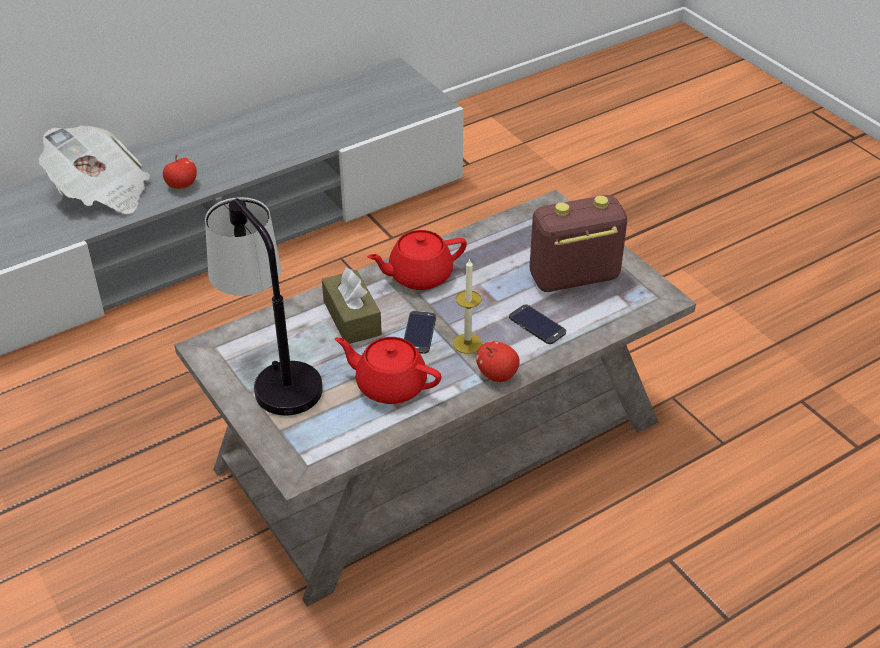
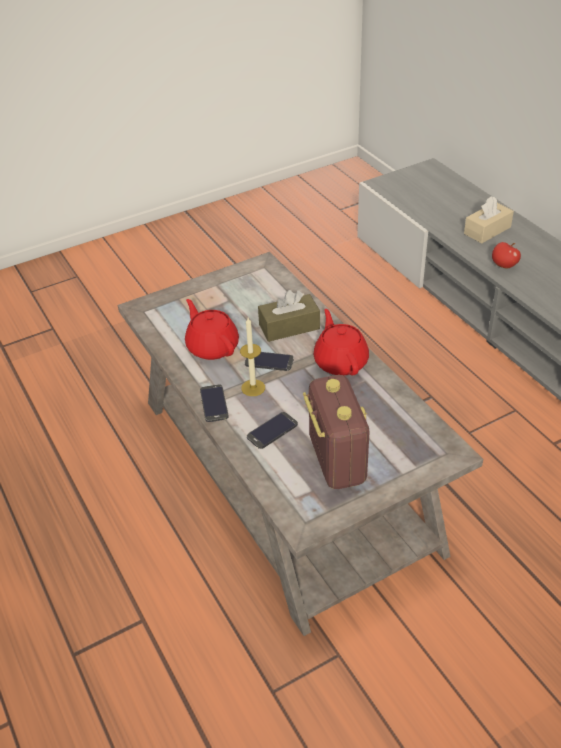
camera: 95 degrees right, 0 degrees up
newspaper [39,126,150,214] -> beige tissue box [464,196,514,243]
table lamp [205,197,323,416] -> none
red teapot [335,337,442,404] -> red teapot turned 60 degrees counterclockwise [185,299,239,360]
apple [476,341,520,382] -> phone [200,384,229,422]

